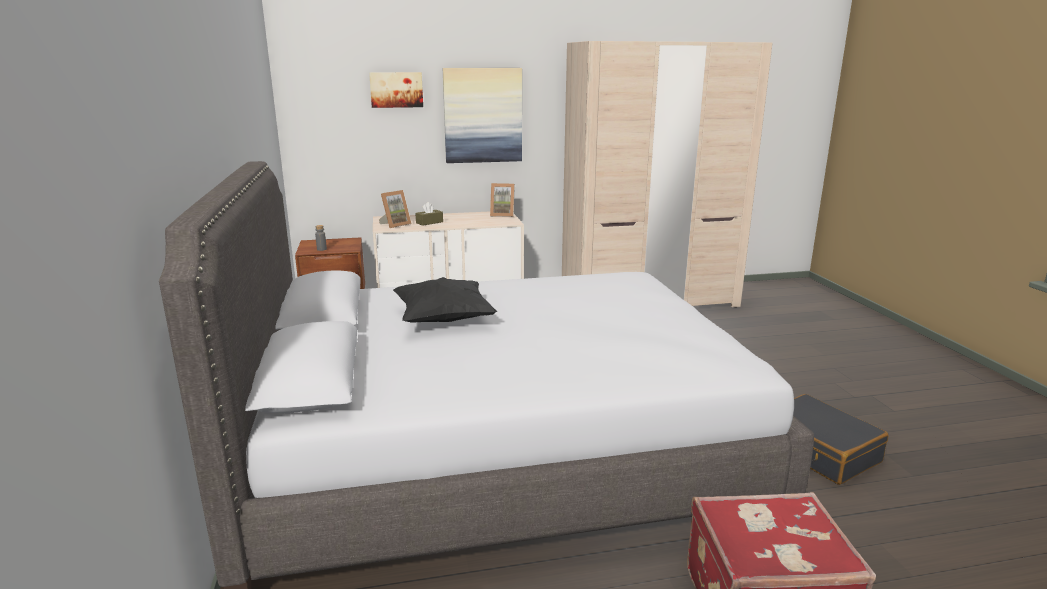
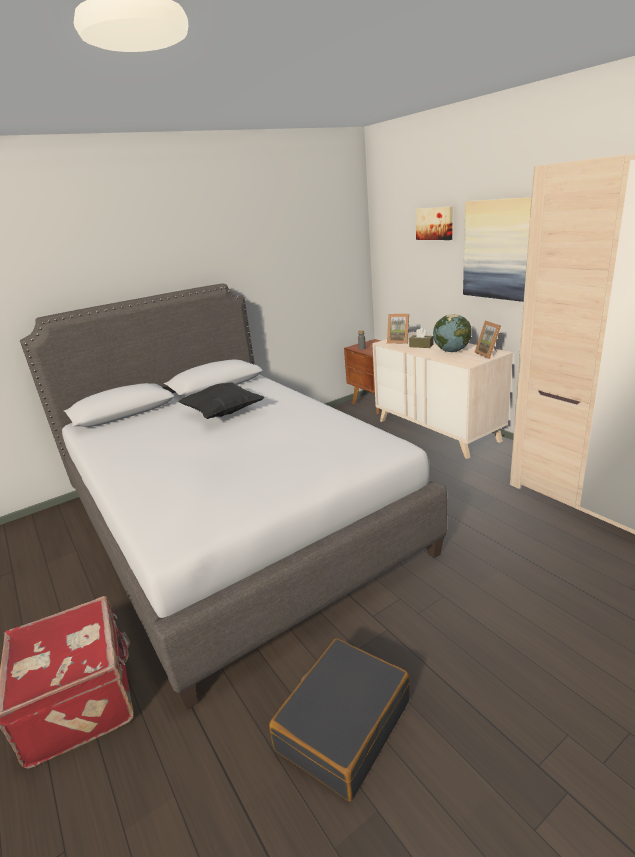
camera: 70 degrees right, 5 degrees up
none -> globe [433,314,472,352]

